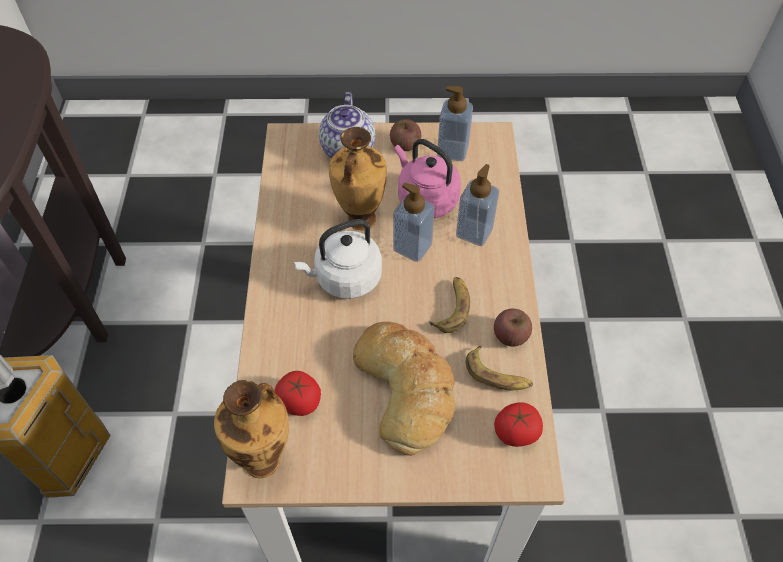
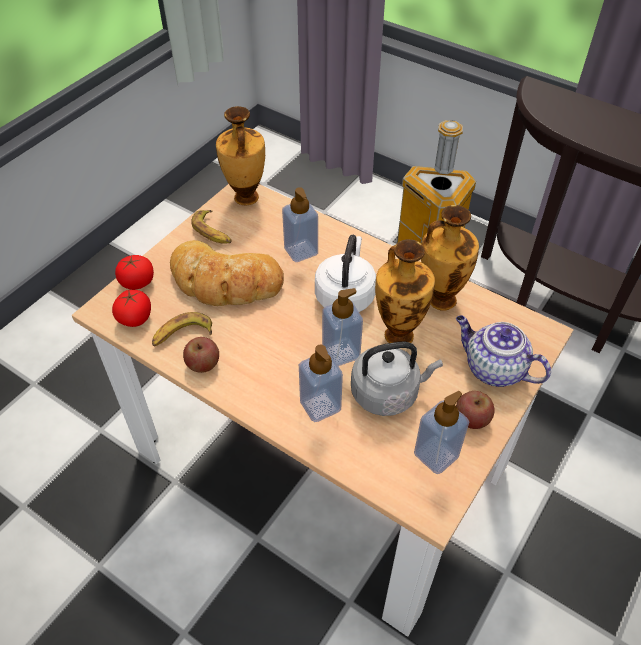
camera: 125 degrees right, 5 degrees down
tomato [274,371,321,416] -> tomato moved to [115,255,154,290]
pink kettle [395,139,461,218] -> grey kettle [351,341,443,416]
banana [429,277,470,333] -> banana moved to [191,210,231,244]
none -> soap dispenser [282,187,318,262]
none -> vase [421,205,479,311]

